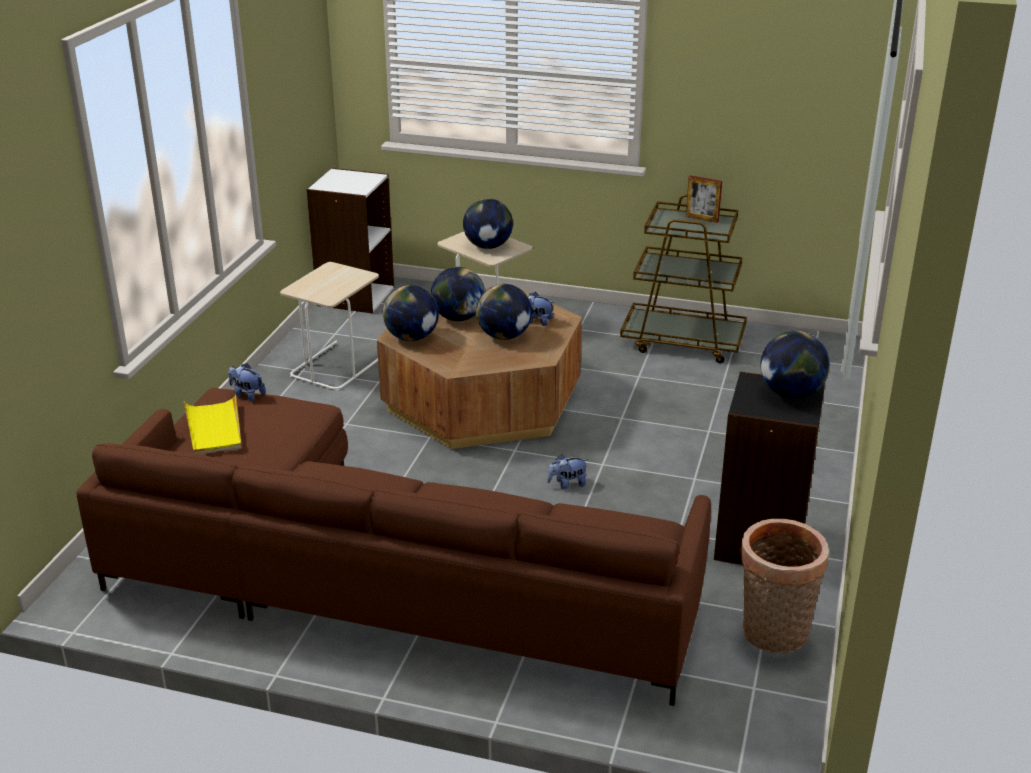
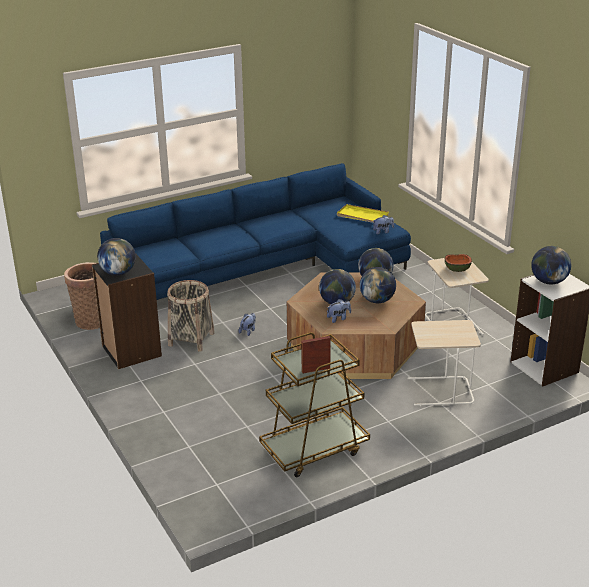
camera: 135 degrees right, 0 degrees up
brown sofa [76,388,711,706] -> blue sofa [100,163,411,300]
globe [463,198,513,249] -> globe moved to [531,246,571,285]
none -> basket [167,280,214,352]
none -> bowl [445,254,472,272]

